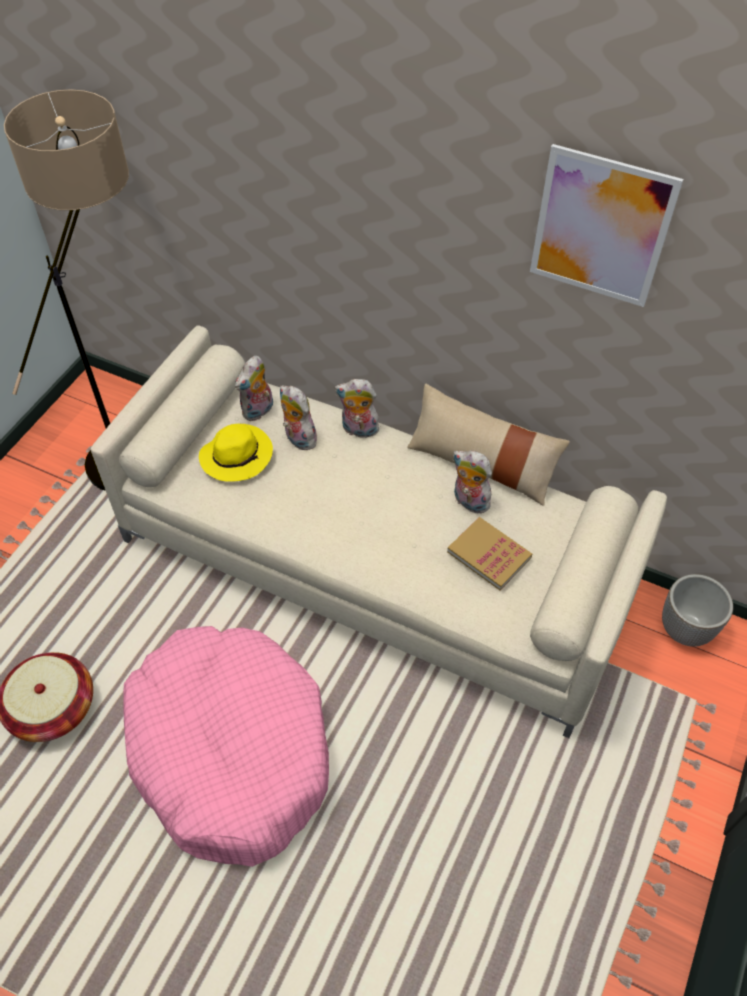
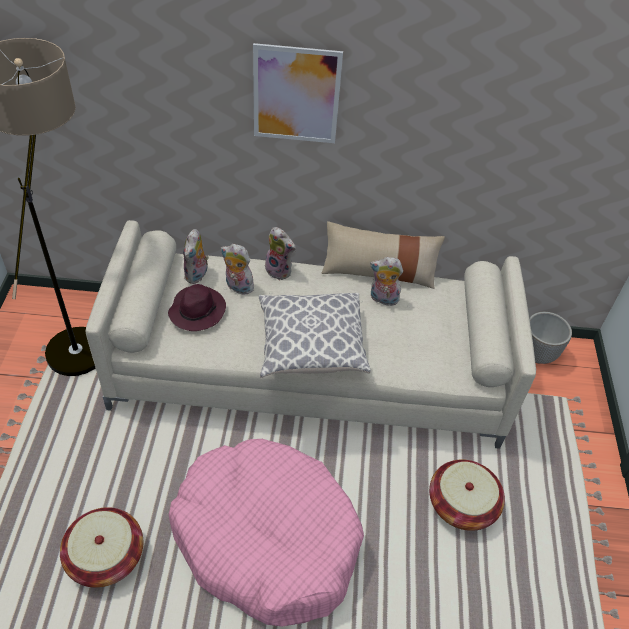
camera: 25 degrees left, 5 degrees down
yellow hat [199,424,273,481] -> purple hat [168,284,226,331]
plush toy [335,379,379,438] -> plush toy turned 135 degrees counterclockwise [265,227,295,280]
book [447,517,532,590] -> none
picture [530,144,683,307] -> picture moved to [253,43,343,143]
none -> pillow [259,293,371,378]
none -> basket [429,459,505,531]

